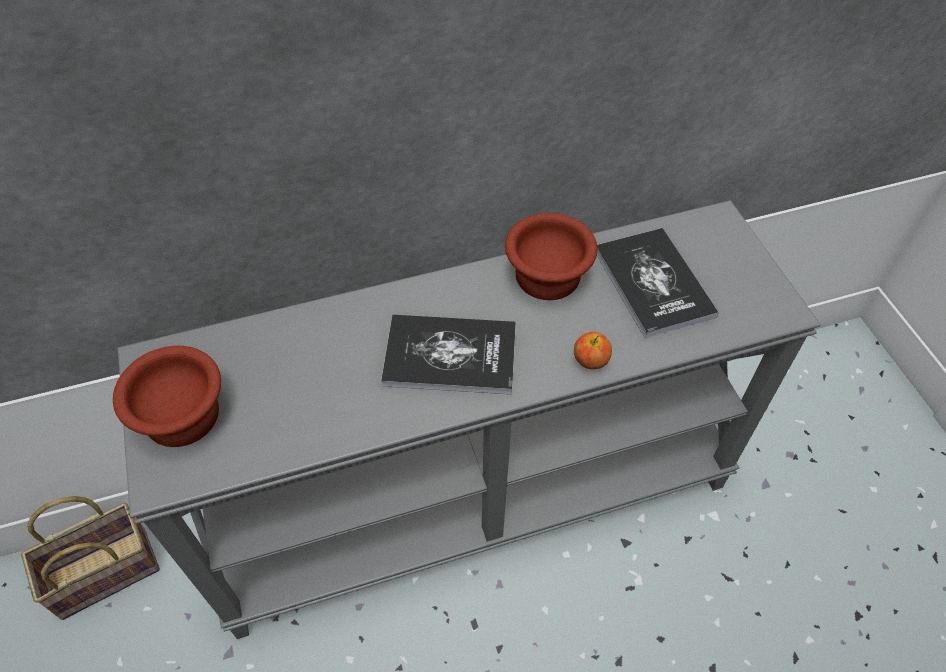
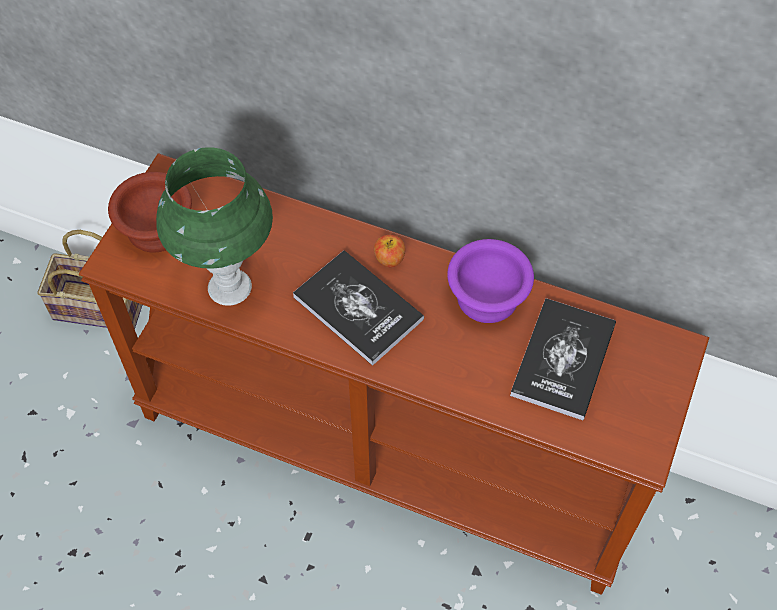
camera: 40 degrees right, 5 degrees up
grey console table [118,200,821,639] -> brown console table [79,153,709,595]
brown bowl [505,213,597,300] -> purple bowl [447,239,534,323]
apple [574,332,612,369] -> apple moved to [374,235,405,267]
none -> green table lamp [156,147,273,306]

